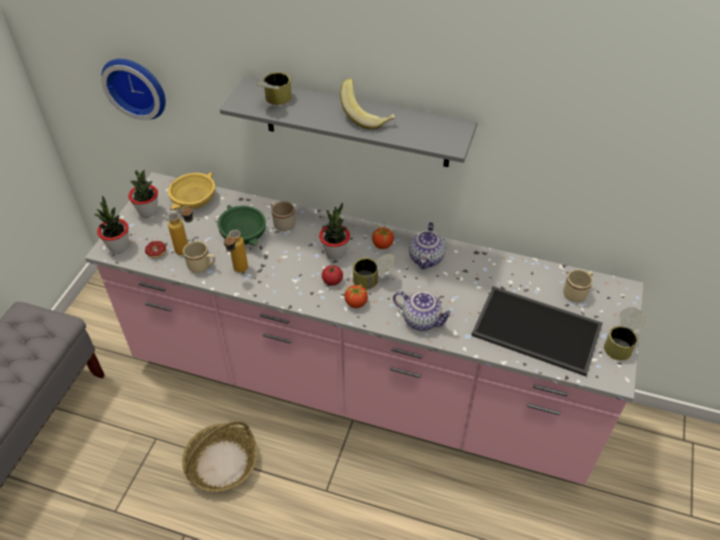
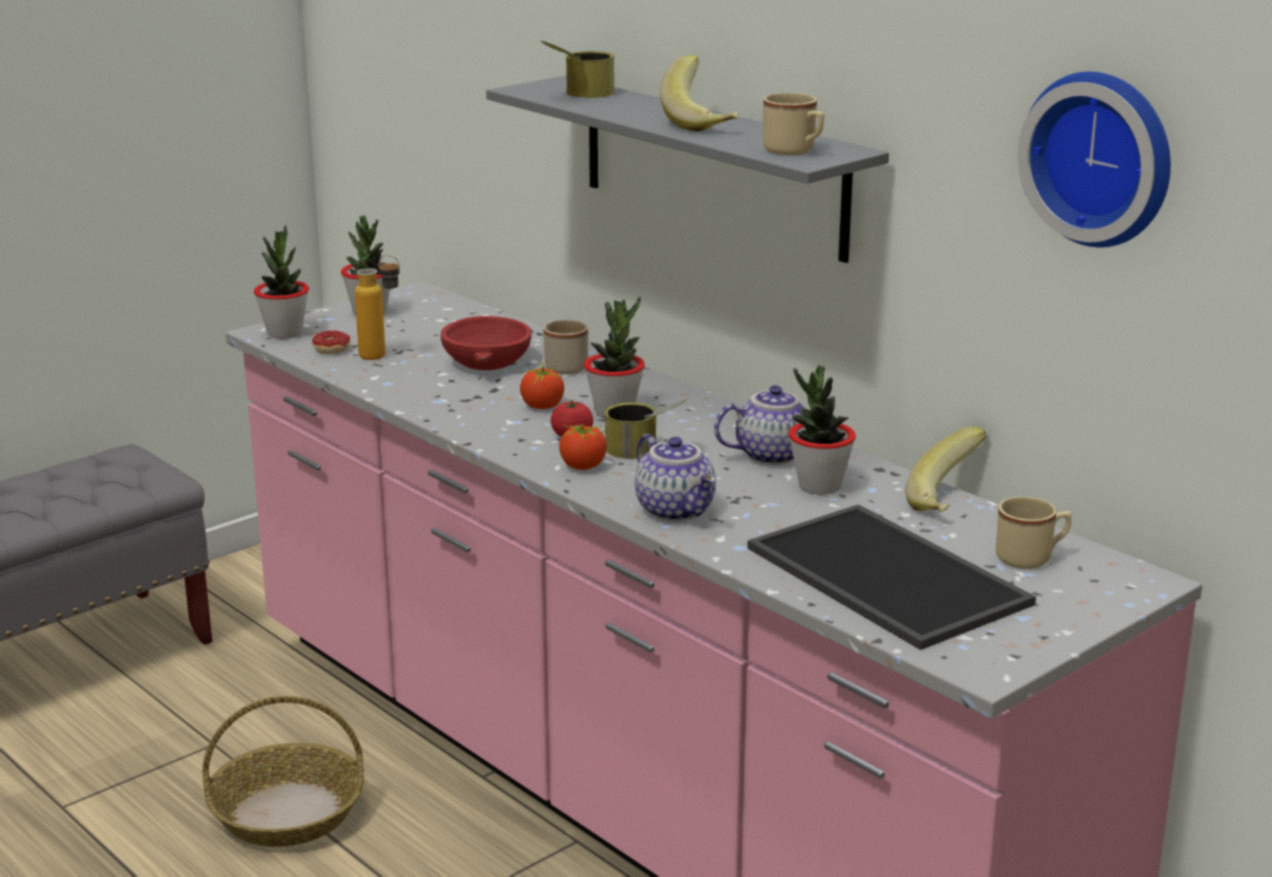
camera: 30 degrees right, 25 degrees down
wall clock [101,59,166,120] -> wall clock moved to [1018,72,1171,247]
yellow bowl [168,172,215,210] -> none
beige mug [183,241,215,273] -> beige mug moved to [763,93,824,155]
green bowl [217,205,266,246] -> red bowl [441,316,532,370]
bottle [224,230,248,273] -> none
tomato [372,223,394,249] -> tomato moved to [520,360,564,409]
teapot [409,222,445,269] -> teapot turned 150 degrees counterclockwise [714,385,831,465]
can [604,307,645,361] -> none
none -> potted plant [788,365,856,495]
none -> banana [905,427,987,512]

